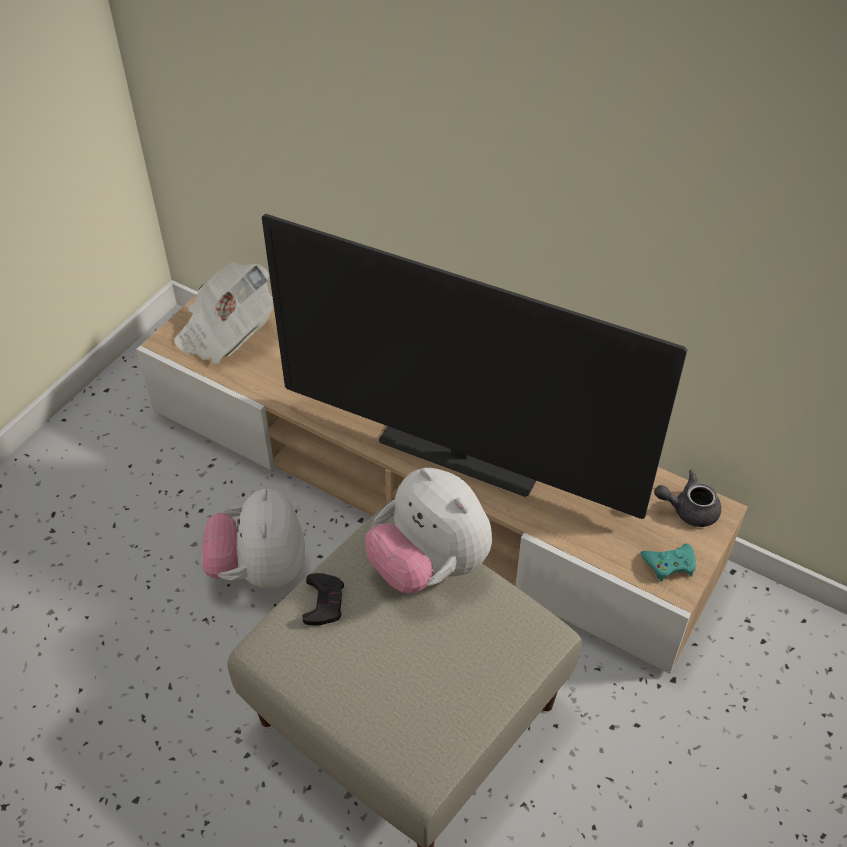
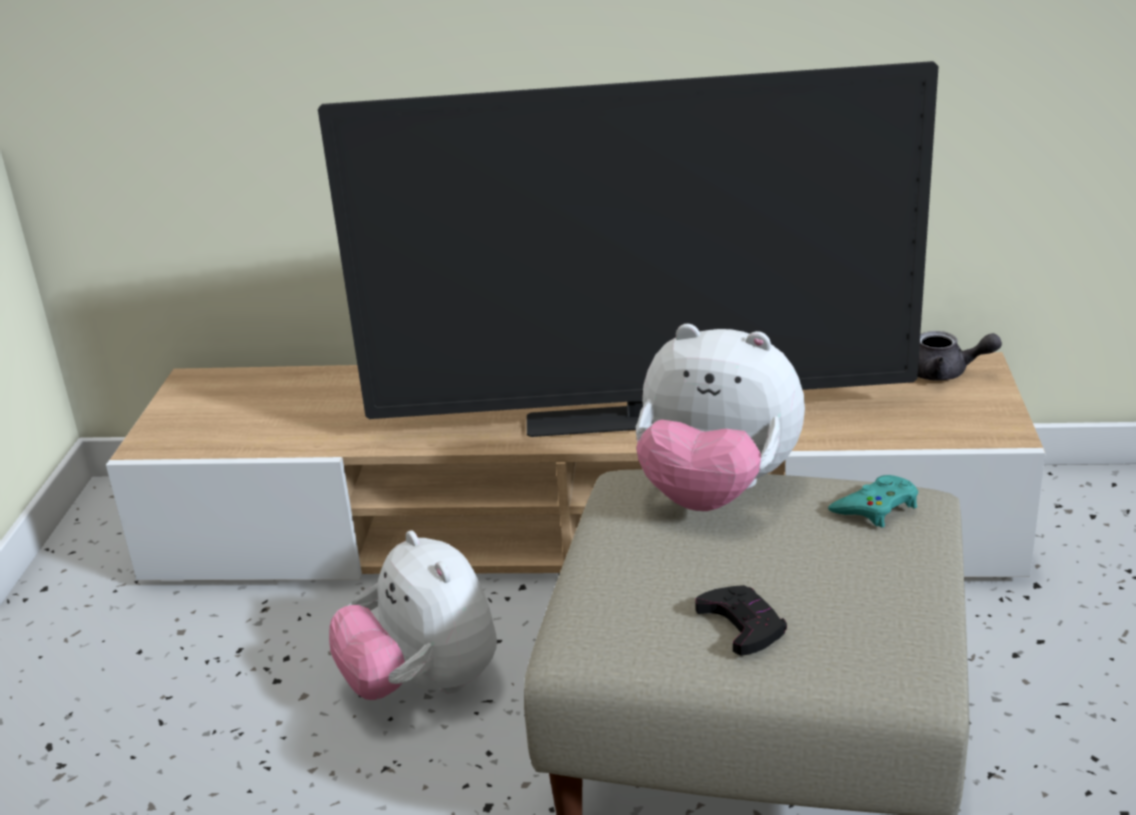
camera: 25 degrees left, 20 degrees down
newspaper [174,262,273,364] -> none
black game controller [302,573,344,626] -> black game controller moved to [696,585,787,655]
turquoise game controller [640,544,696,582] -> turquoise game controller moved to [828,475,918,527]
grey teapot [654,470,721,527] -> grey teapot turned 135 degrees counterclockwise [917,331,1002,381]

